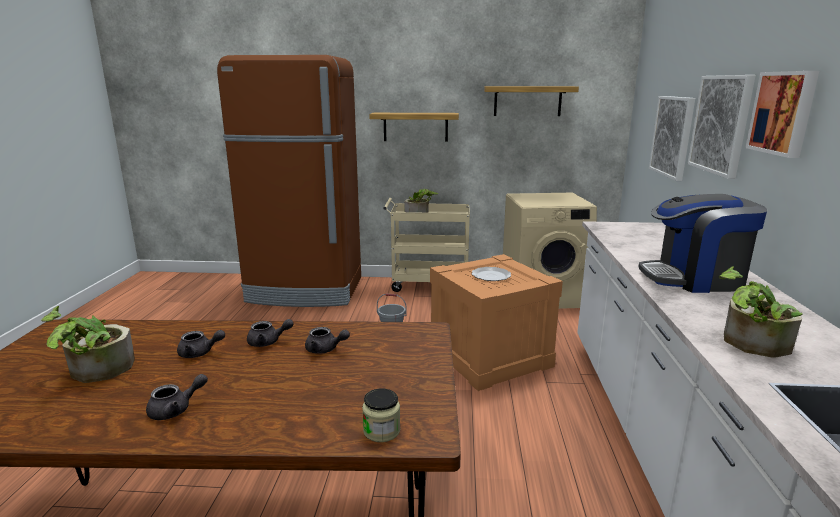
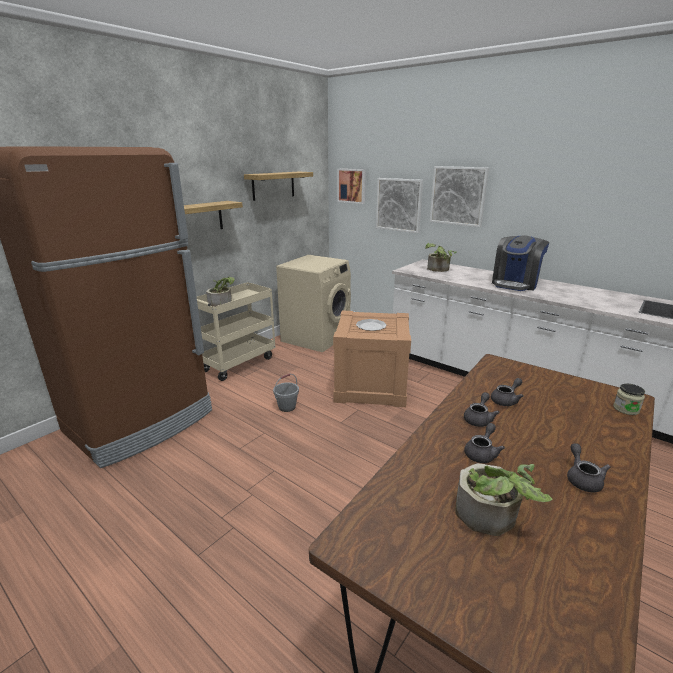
camera: 55 degrees left, 5 degrees up
potted plant [719,266,803,358] -> potted plant moved to [425,243,457,272]
picture [745,71,819,158] -> picture moved to [337,169,366,204]

